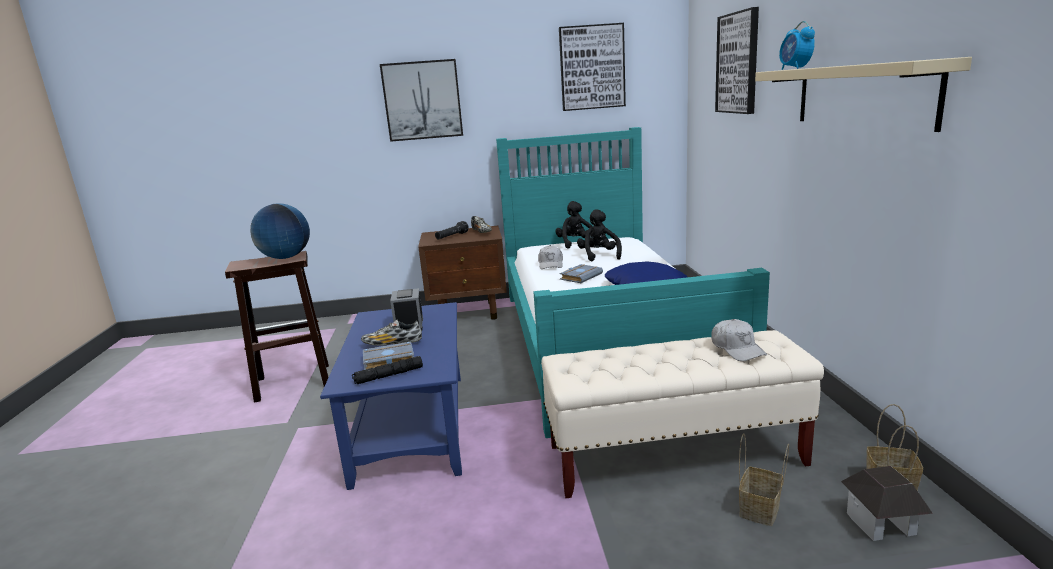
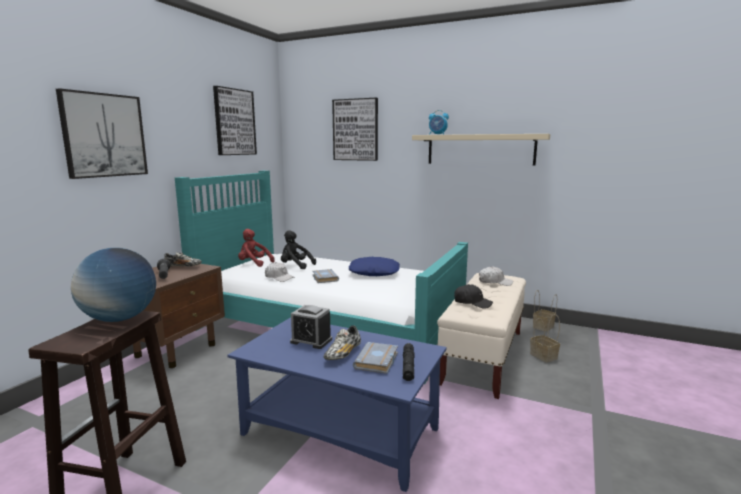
camera: 60 degrees left, 5 degrees down
black plush toy [555,201,593,249] -> red plush toy [238,229,275,267]
toy house [841,466,933,541] -> none
none -> black cap [454,284,493,309]

